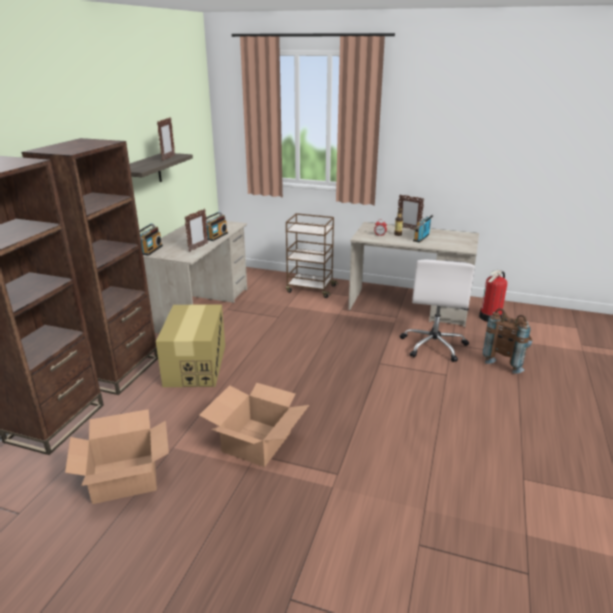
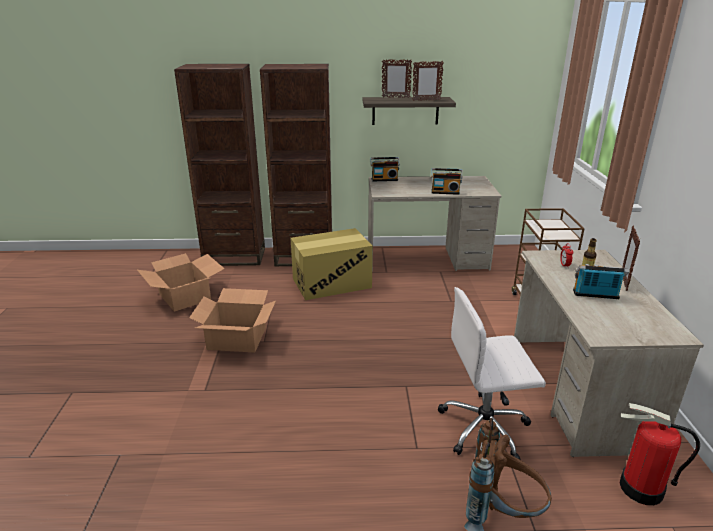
camera: 70 degrees right, 0 degrees up
picture frame [185,209,208,252] -> picture frame moved to [382,59,412,98]

